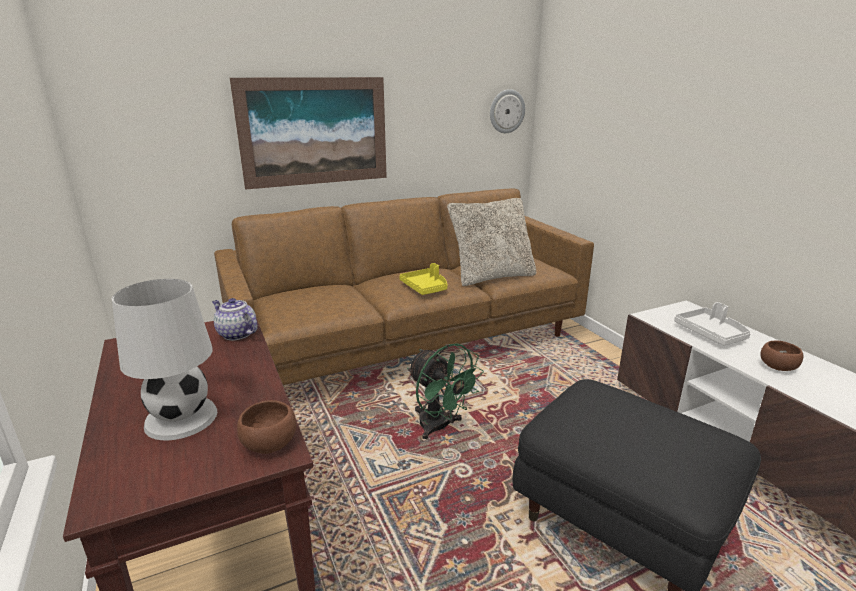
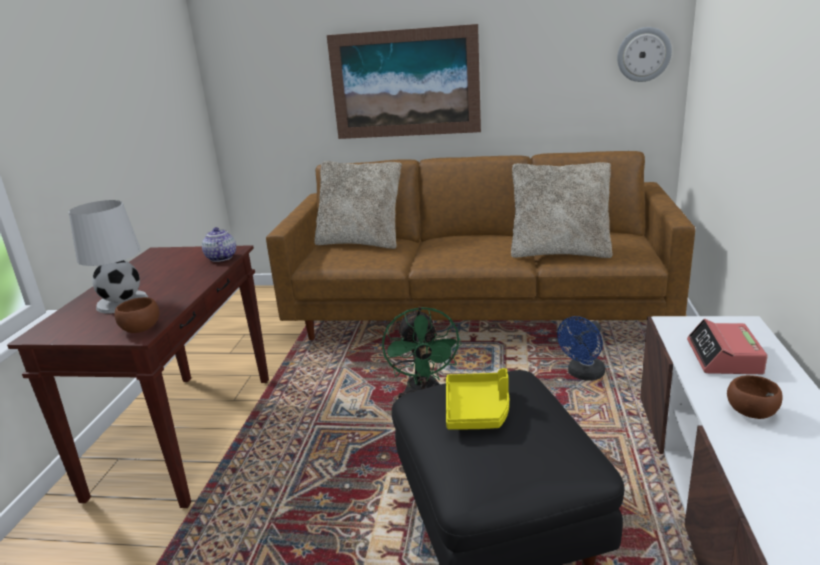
camera: 35 degrees right, 0 degrees up
yellow tray [399,263,447,295] -> yellow tray moved to [446,368,509,429]
white tray [674,302,751,345] -> alarm clock [687,319,768,374]
none -> beige pillow [315,161,402,249]
none -> blue fan [557,316,605,381]

